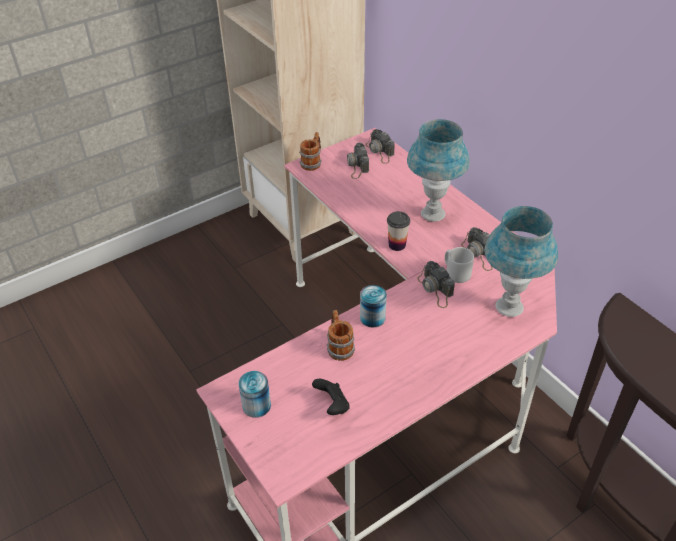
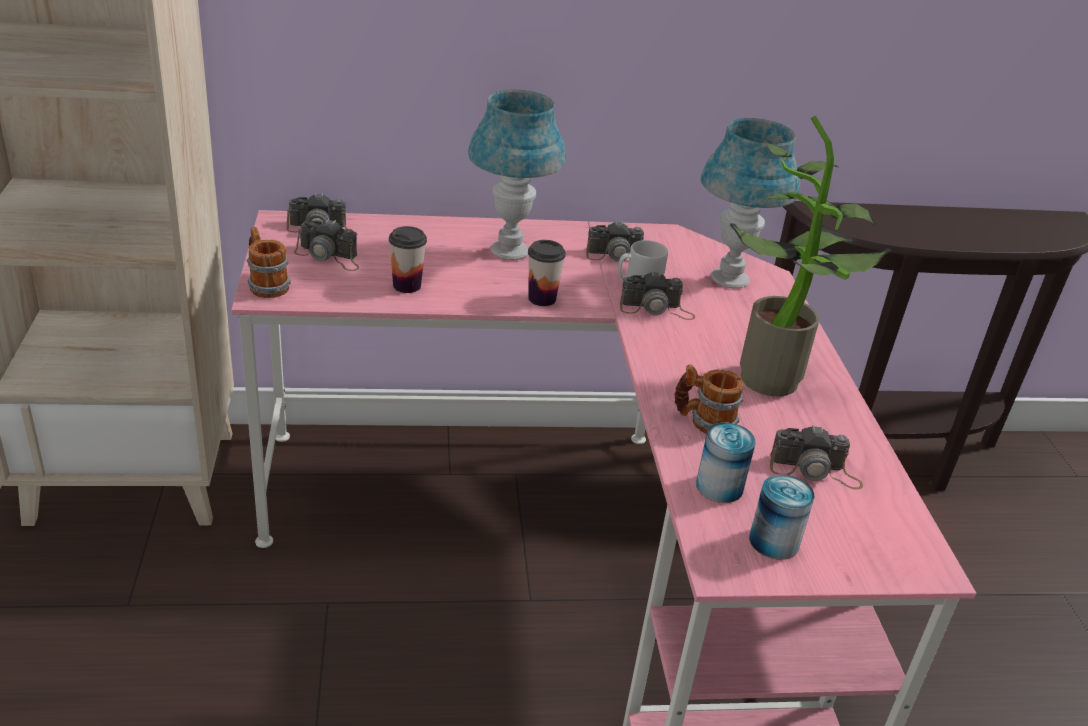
camera: 65 degrees left, 10 degrees down
black game controller [312,379,350,415] -> camera [770,425,863,490]
can [360,285,387,328] -> can moved to [696,423,756,503]
none -> cup [389,226,427,293]
none -> potted plant [730,115,891,397]

